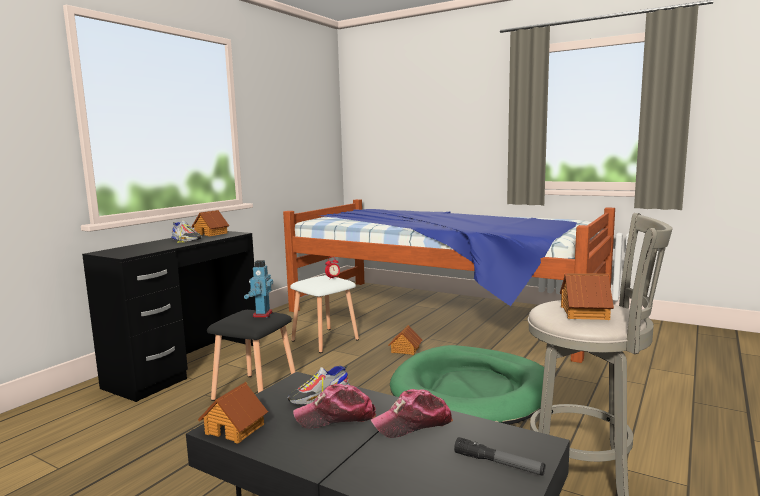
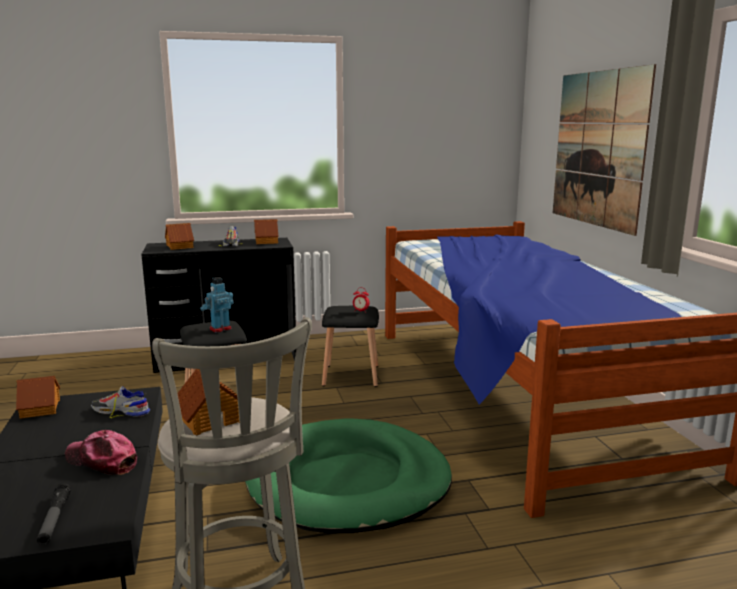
camera: 45 degrees right, 5 degrees up
white stool [290,275,359,353] -> black stool [322,306,379,387]
cap [293,384,376,429] -> none
toy house [388,325,422,355] -> toy house moved to [165,223,194,250]
none -> picture [553,64,656,236]

